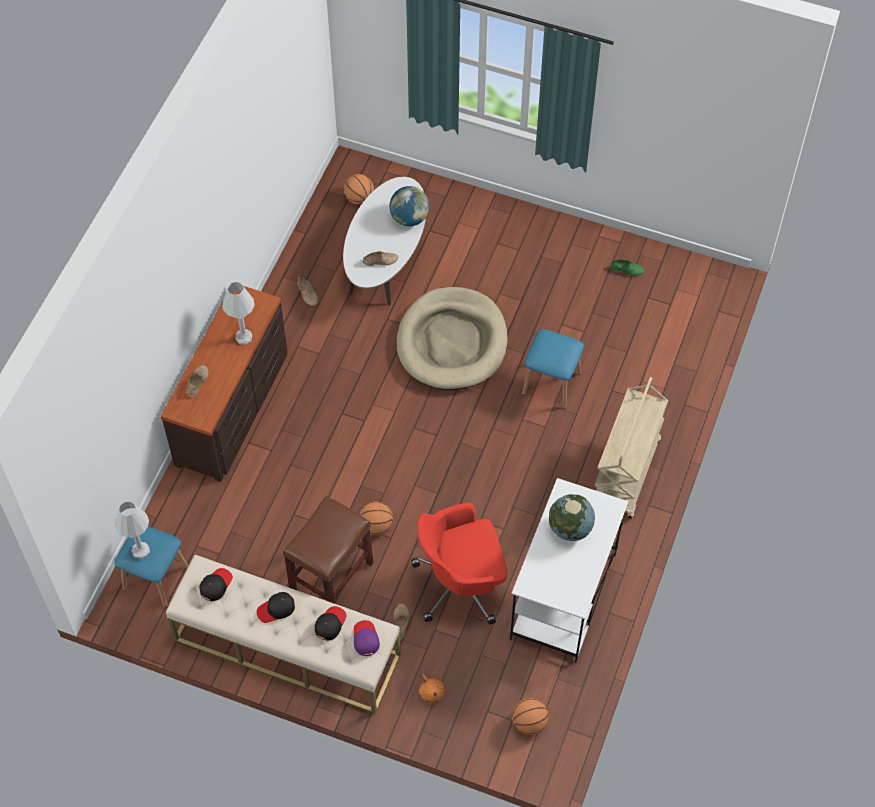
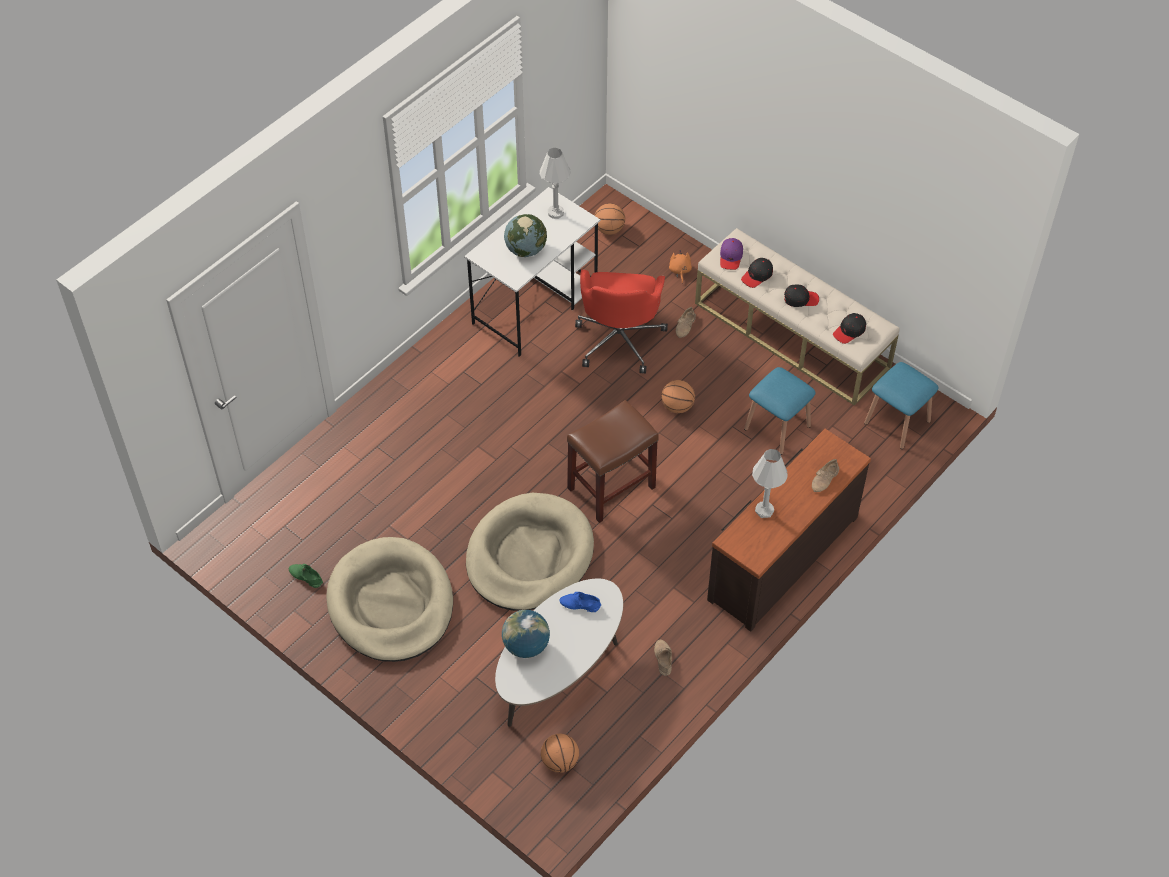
camera: 160 degrees left, 5 degrees down
white table lamp [115,502,150,559] -> white table lamp moved to [540,148,571,219]
brown stool [283,496,373,604] -> brown stool moved to [567,400,659,523]
beige shoe [363,251,398,266] -> blue shoe [559,592,601,612]
red office chair [411,503,507,624] -> red office chair turned 90 degrees clockwise [575,270,668,374]
blue stool [522,329,584,409] -> blue stool moved to [744,367,816,455]
beige cart [595,377,668,519] -> none
none -> beige dog bed [326,537,453,662]

